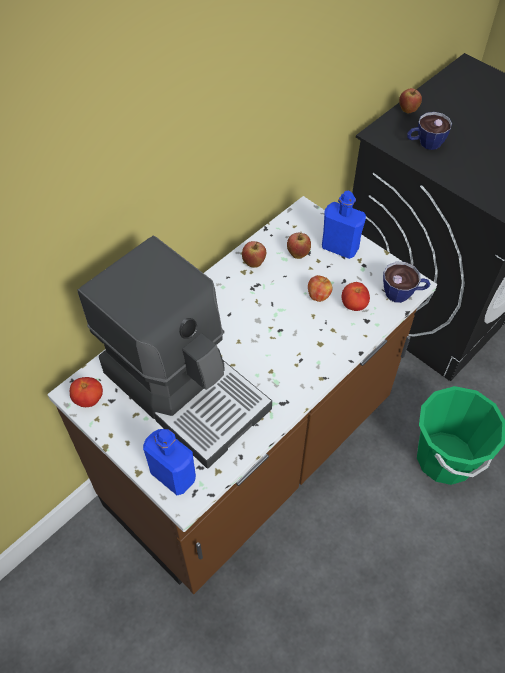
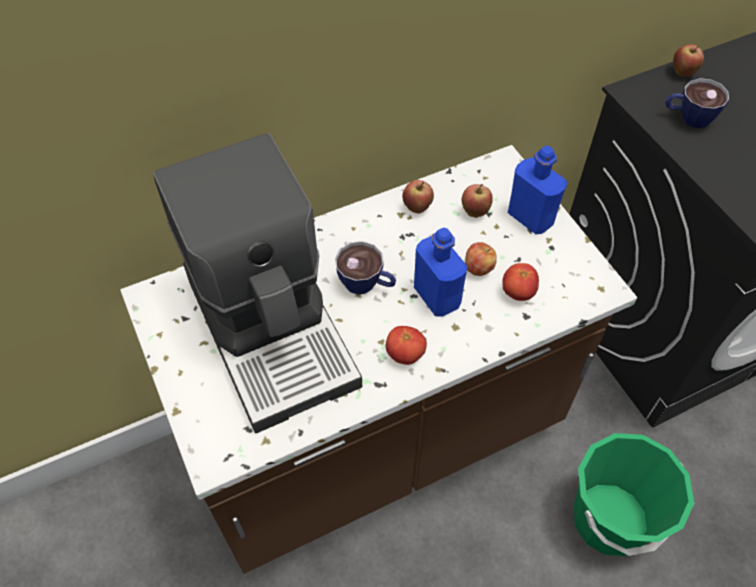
camera: 20 degrees right, 0 degrees up
tomato [70,377,103,407] -> tomato moved to [386,326,427,365]
blue bottle [143,429,196,495] -> blue bottle moved to [414,227,468,317]
cup [383,262,430,303] -> cup moved to [335,241,396,295]

